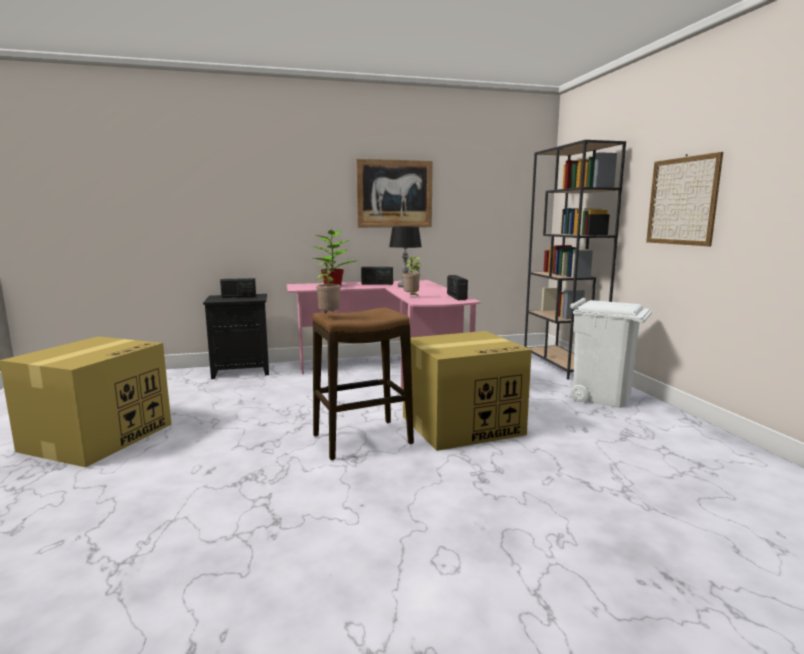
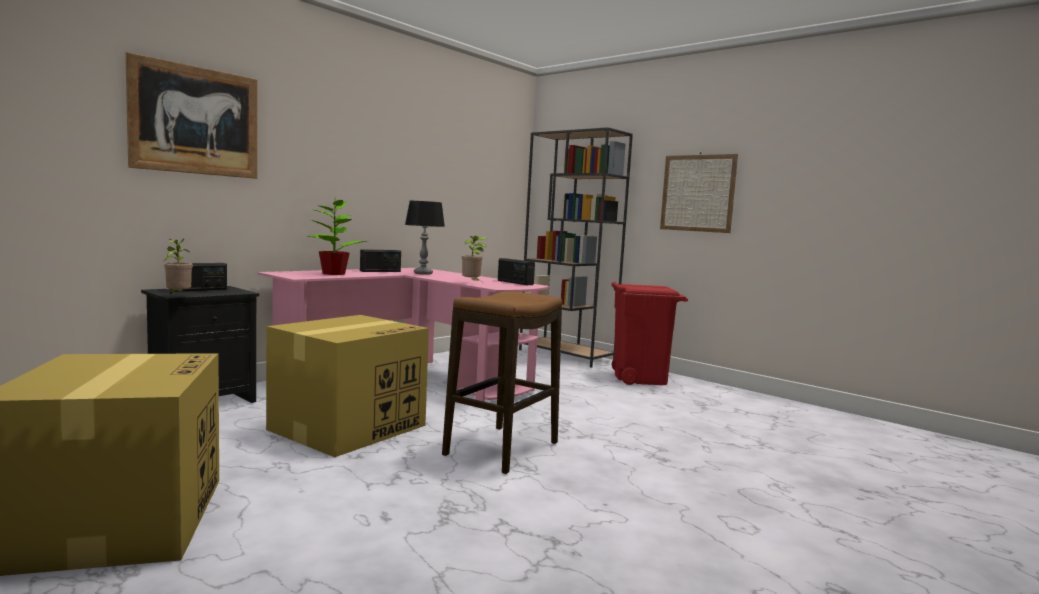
camera: 35 degrees left, 5 degrees down
potted plant [316,261,341,313] -> potted plant moved to [163,238,193,294]
picture [356,159,433,228] -> picture moved to [125,52,258,179]
cardboard box [403,331,532,451] -> cardboard box moved to [266,315,429,457]
white trash can [570,298,652,408] -> red trash can [611,282,688,385]

